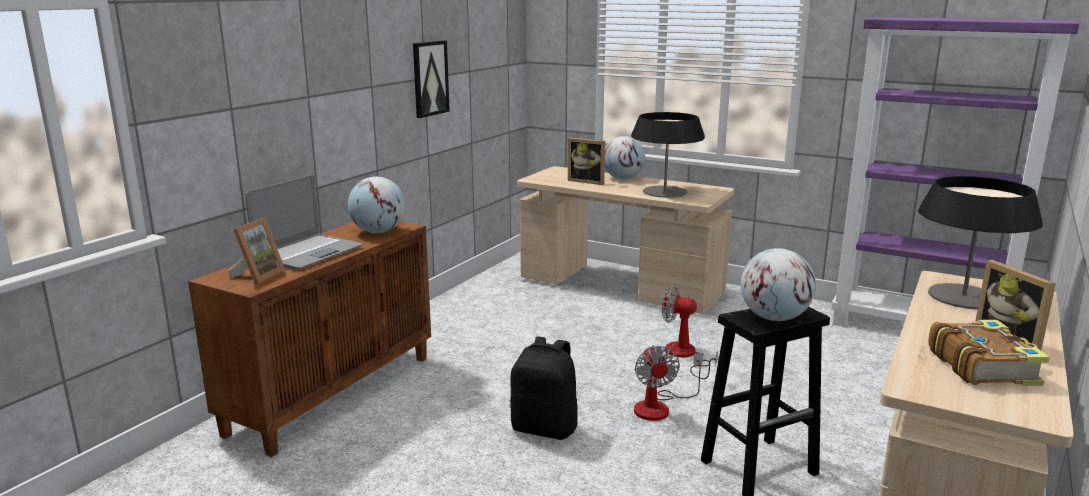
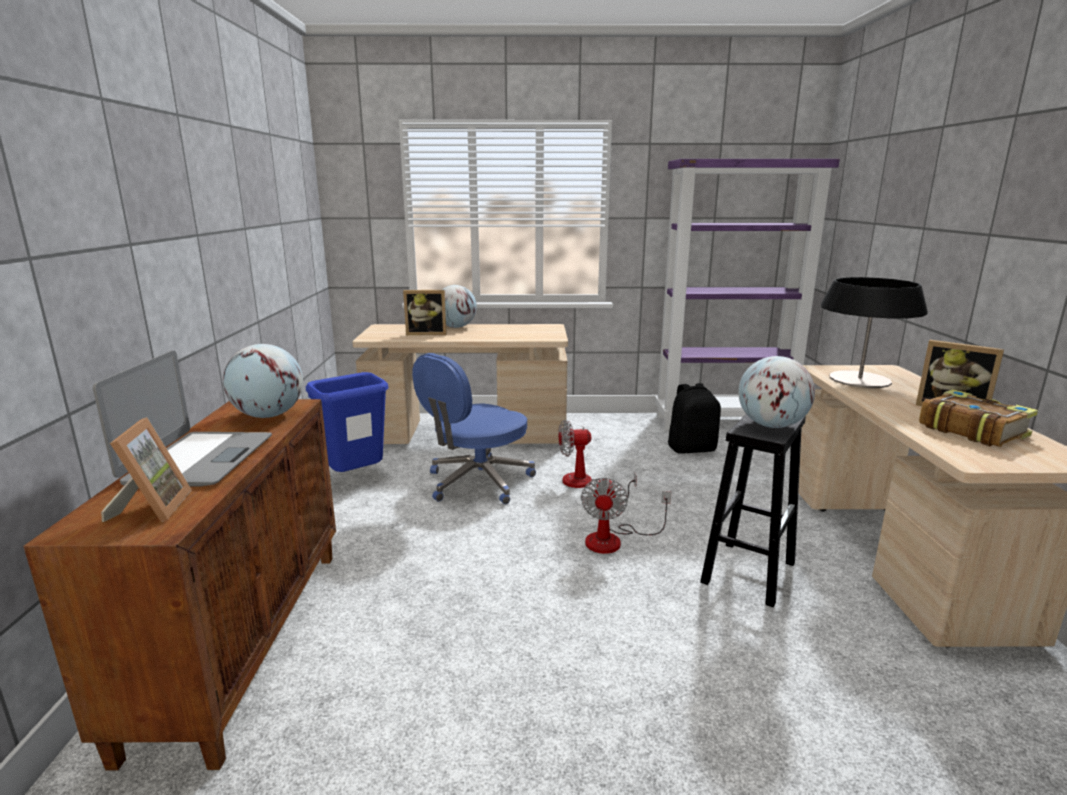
camera: 30 degrees left, 0 degrees up
picture [413,40,450,118] -> none
black backpack [510,336,578,440] -> black backpack moved to [668,383,721,454]
table lamp [631,112,705,198] -> none
fan [634,345,703,421] -> fan turned 45 degrees clockwise [581,477,671,554]
none -> blue trash can [306,372,389,472]
none -> blue office chair [412,353,536,504]

